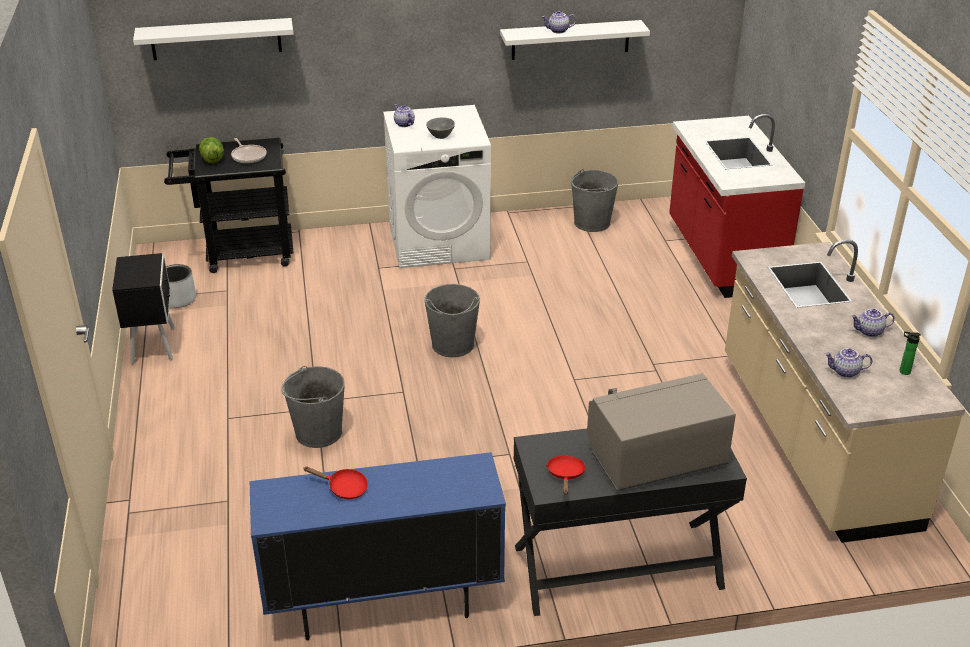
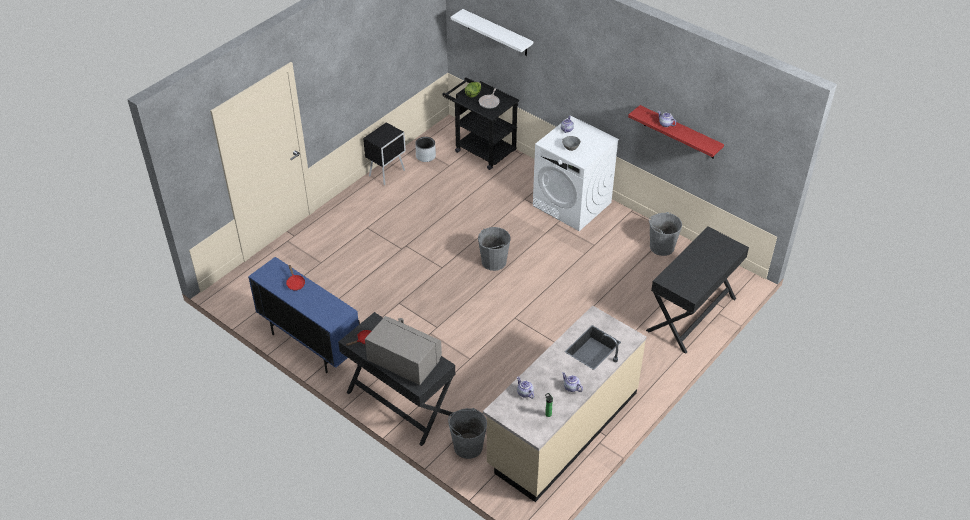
camera: 50 degrees right, 10 degrees up
grey bucket [281,366,345,448] -> grey bucket moved to [448,408,487,459]
white shelf [500,20,650,60] -> red shelf [628,105,724,158]
red counter [669,114,805,298] -> black desk [646,226,749,354]

